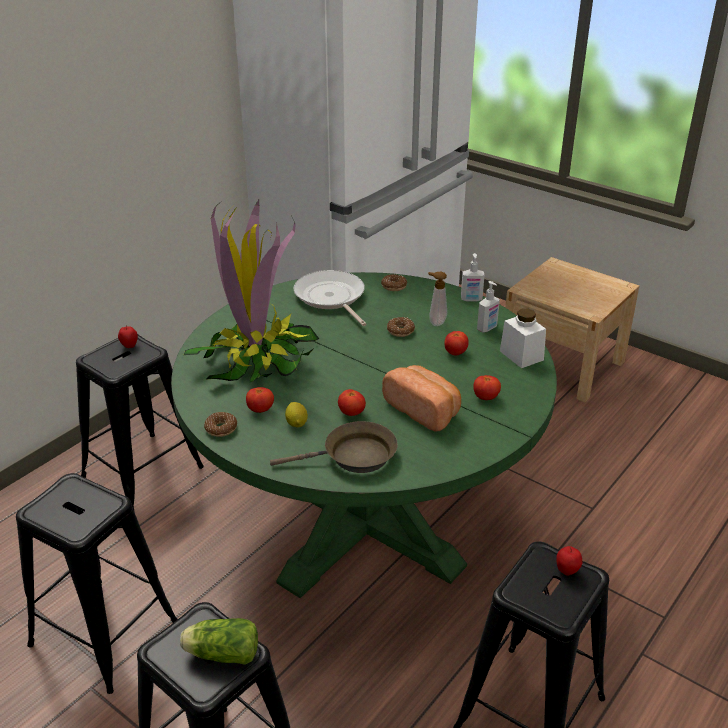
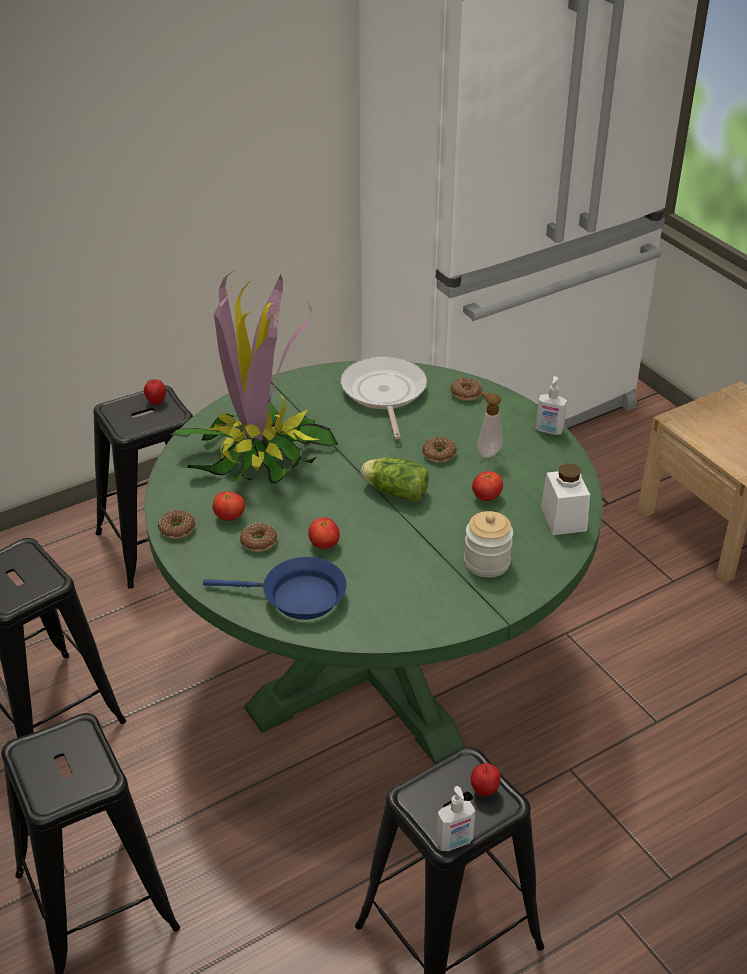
camera: 20 degrees right, 5 degrees up
lettuce [180,618,258,665] -> lettuce moved to [361,457,429,502]
brown frying pan [270,421,398,473] -> blue frying pan [203,557,347,620]
lemon [285,402,308,427] -> donut [240,523,277,552]
bread [382,365,461,432] -> none
tomato [473,375,501,400] -> jar [464,511,513,578]
soap dispenser [477,281,500,332] -> soap dispenser moved to [436,786,475,851]

